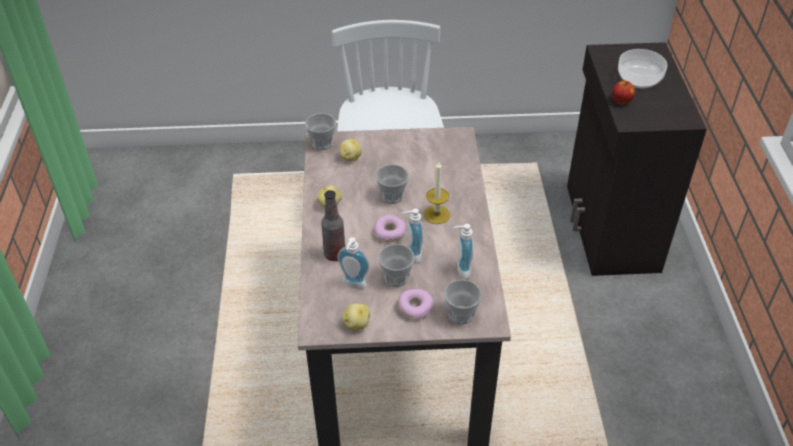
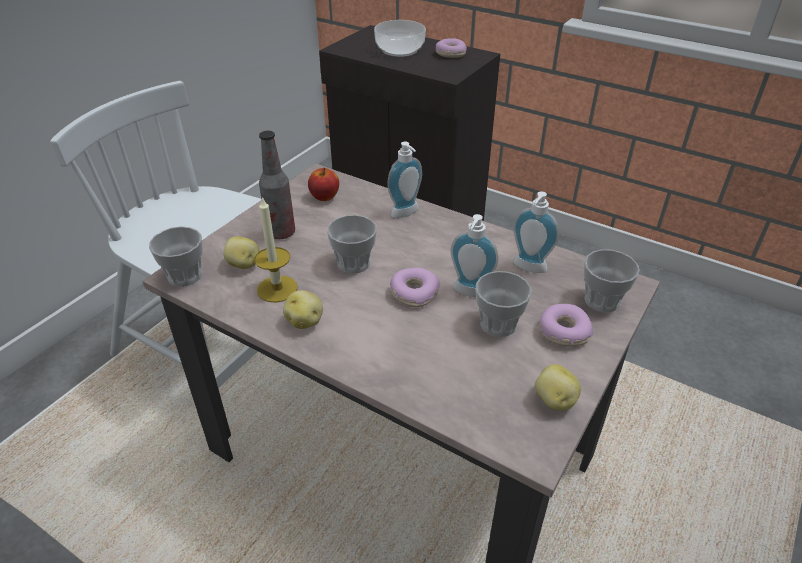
camera: 55 degrees left, 5 degrees down
bottle [321,190,345,261] -> bottle moved to [259,131,295,239]
soap dispenser [338,237,370,289] -> soap dispenser moved to [387,142,422,218]
candle [424,161,450,224] -> candle moved to [254,196,298,303]
apple [612,81,635,104] -> apple moved to [308,168,339,201]
none -> donut [436,38,467,58]

